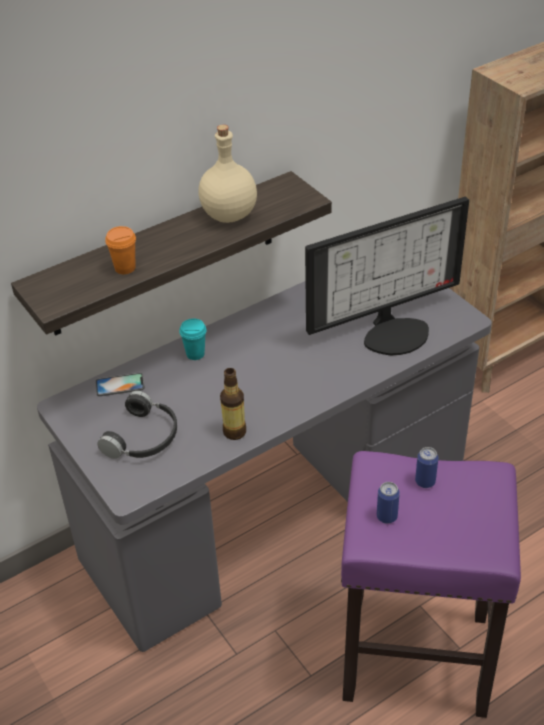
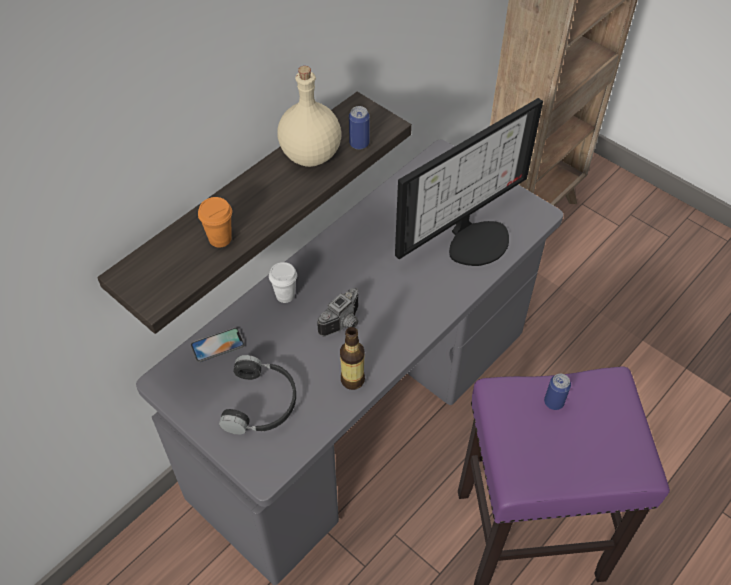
camera: 15 degrees left, 10 degrees up
turquoise cup [179,318,207,360] -> white cup [269,262,297,303]
can [377,482,400,524] -> can moved to [349,106,370,150]
none -> camera [317,288,359,336]

